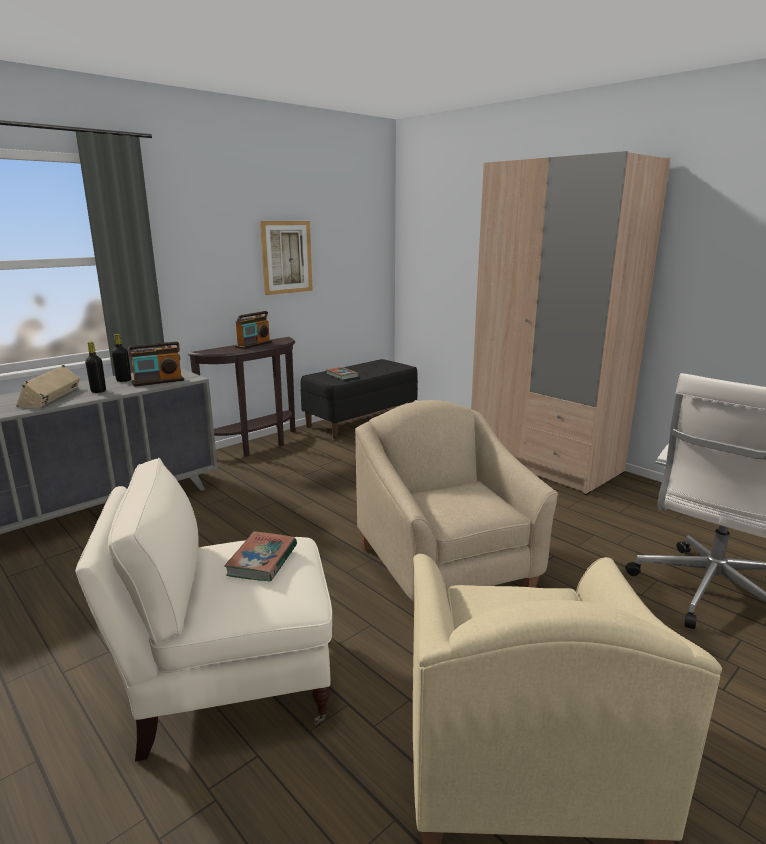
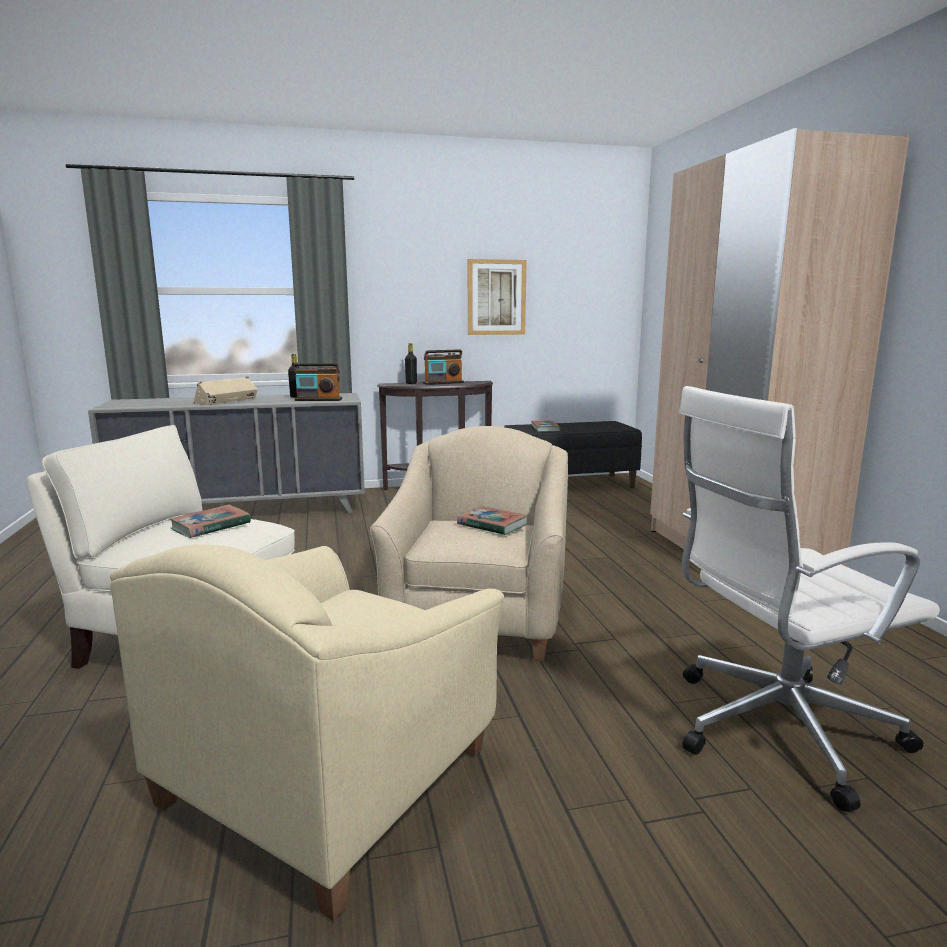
camera: 30 degrees right, 5 degrees down
black bottle [85,342,106,393] -> black bottle moved to [405,343,417,384]
none -> book [457,506,528,535]

